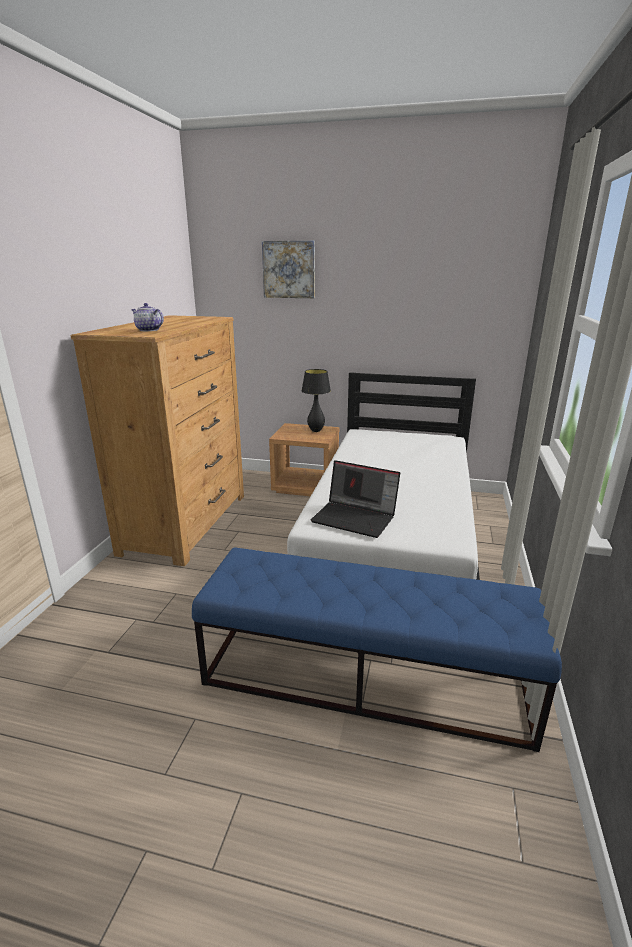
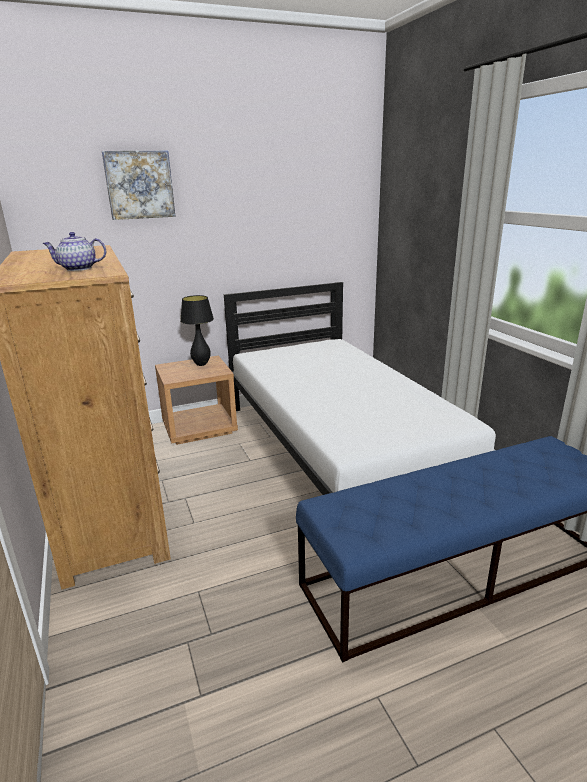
camera: 35 degrees left, 0 degrees up
laptop [311,460,400,538] -> none

